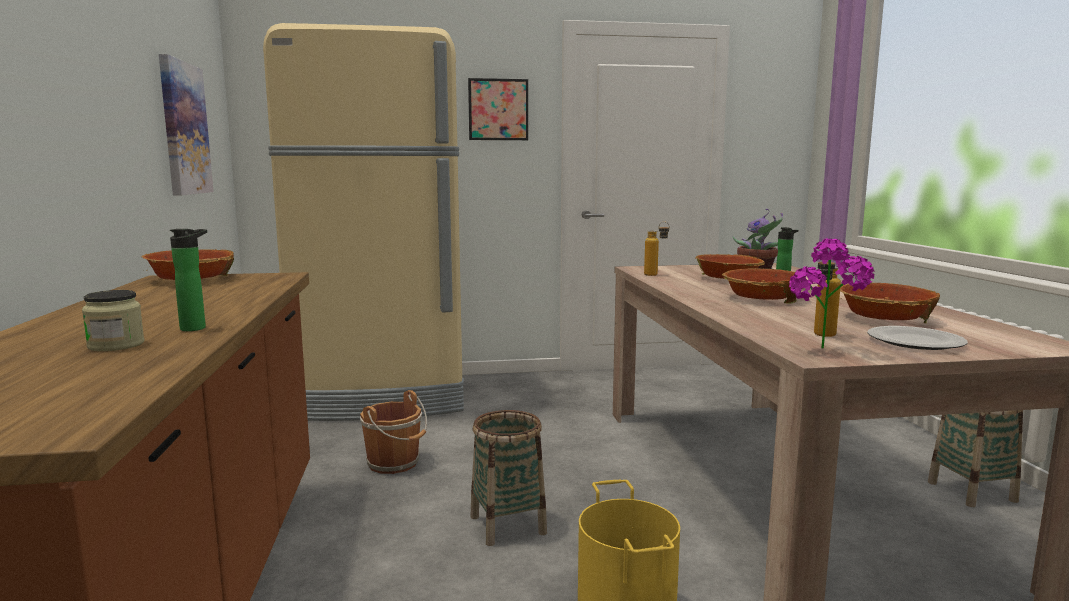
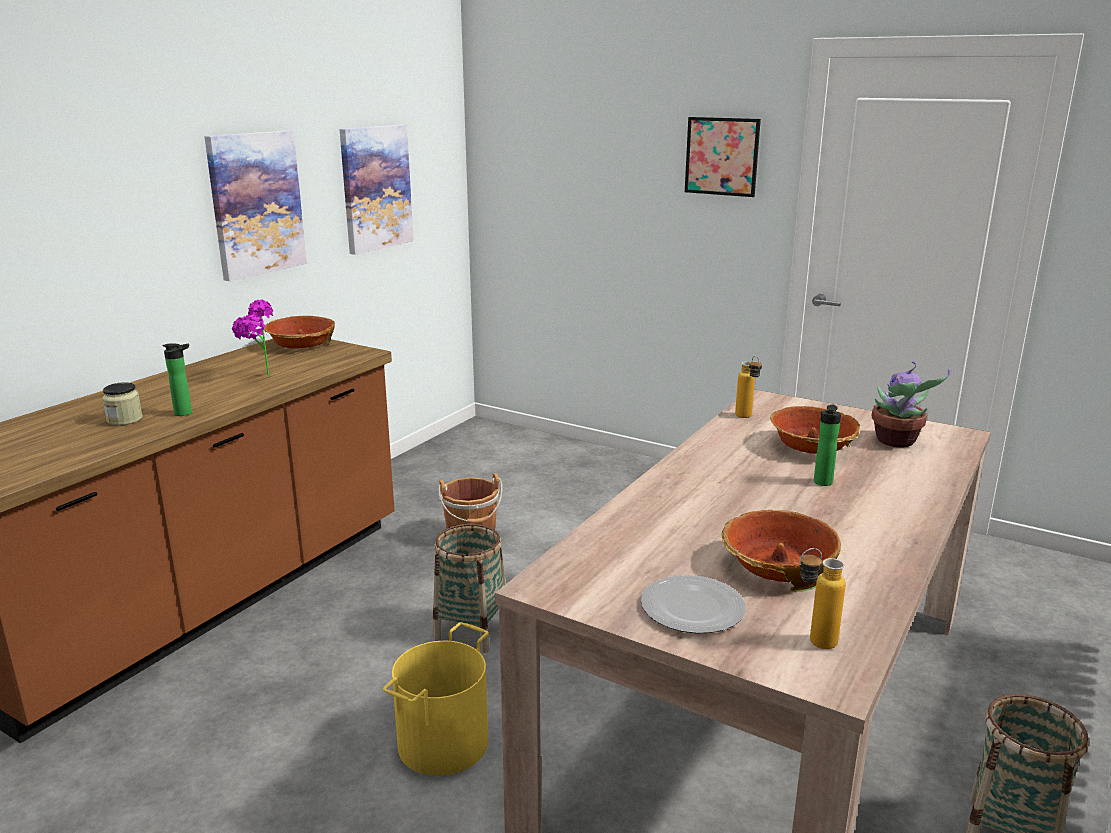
camera: 40 degrees right, 10 degrees up
beige fridge [263,23,464,421] -> none
bowl [722,268,802,304] -> none
potted plant [789,239,875,348] -> potted plant moved to [232,299,273,376]
bottle [814,260,841,337] -> bottle moved to [799,548,846,649]
none -> picture [204,130,307,281]

